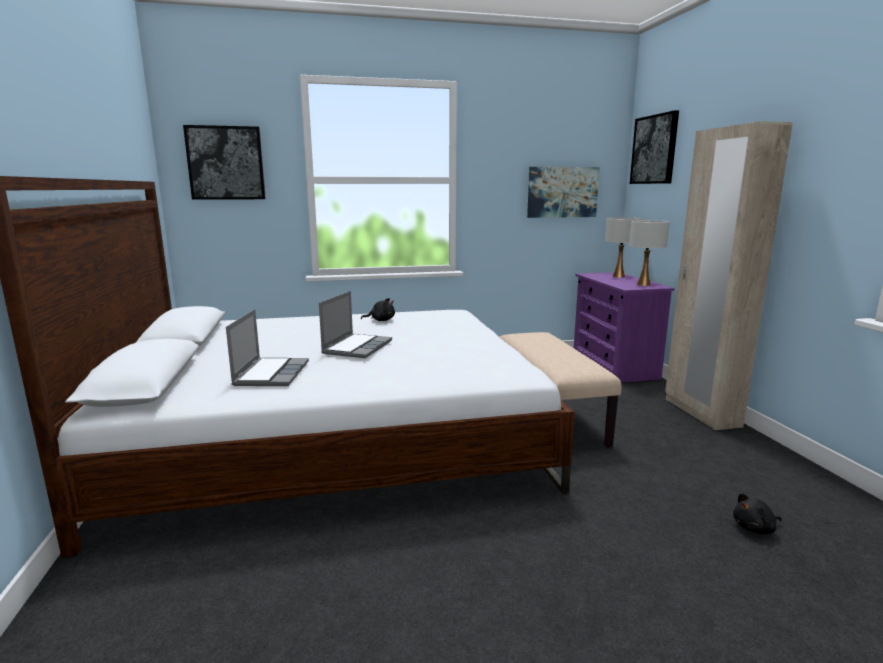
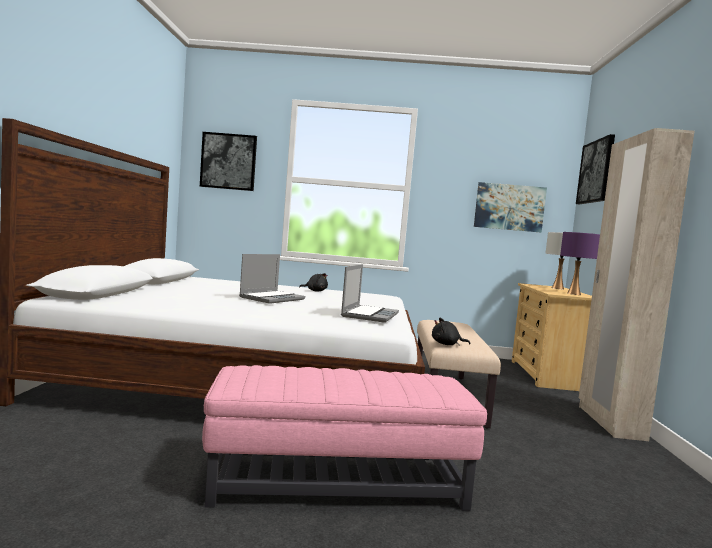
camera: 15 degrees right, 10 degrees down
laptop [226,309,309,386] -> laptop moved to [341,264,399,323]
purple dresser [574,272,675,383] -> beige dresser [512,283,592,391]
white table lamp [629,220,670,286] -> purple table lamp [560,232,600,295]
black plush toy [733,493,782,534] -> black plush toy moved to [432,318,470,345]
none -> pink ottoman [202,365,487,511]

